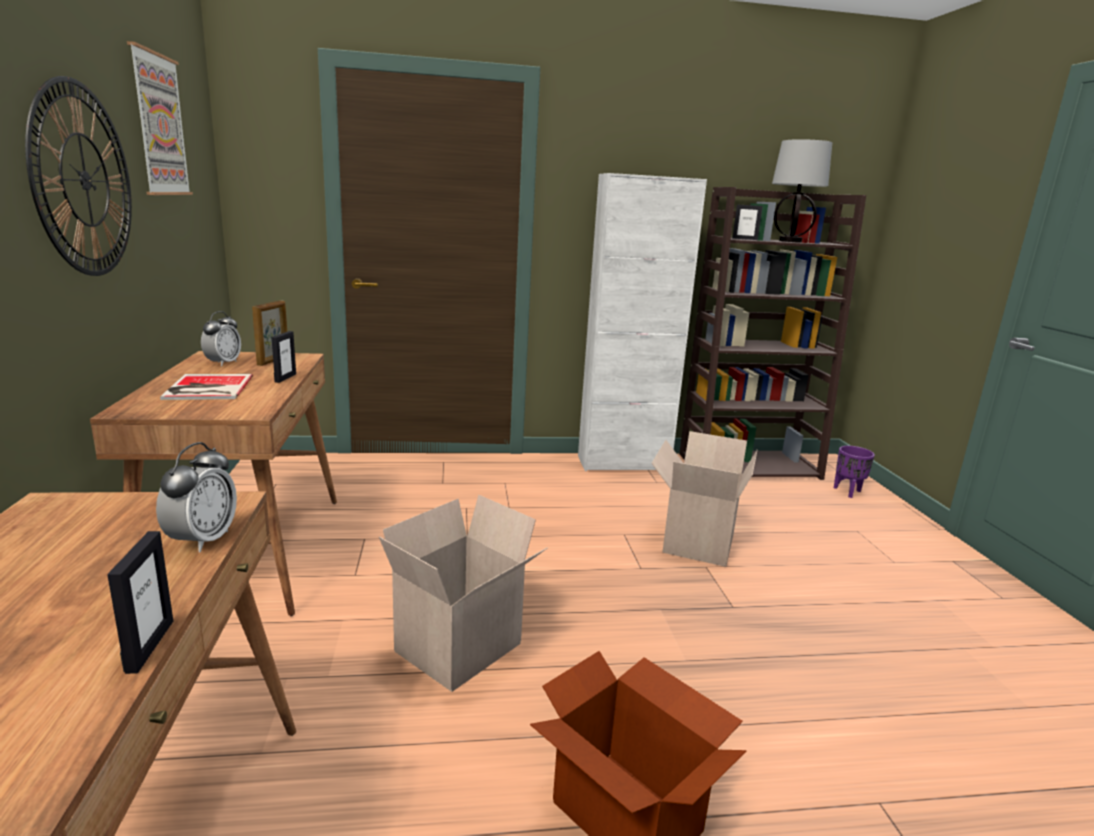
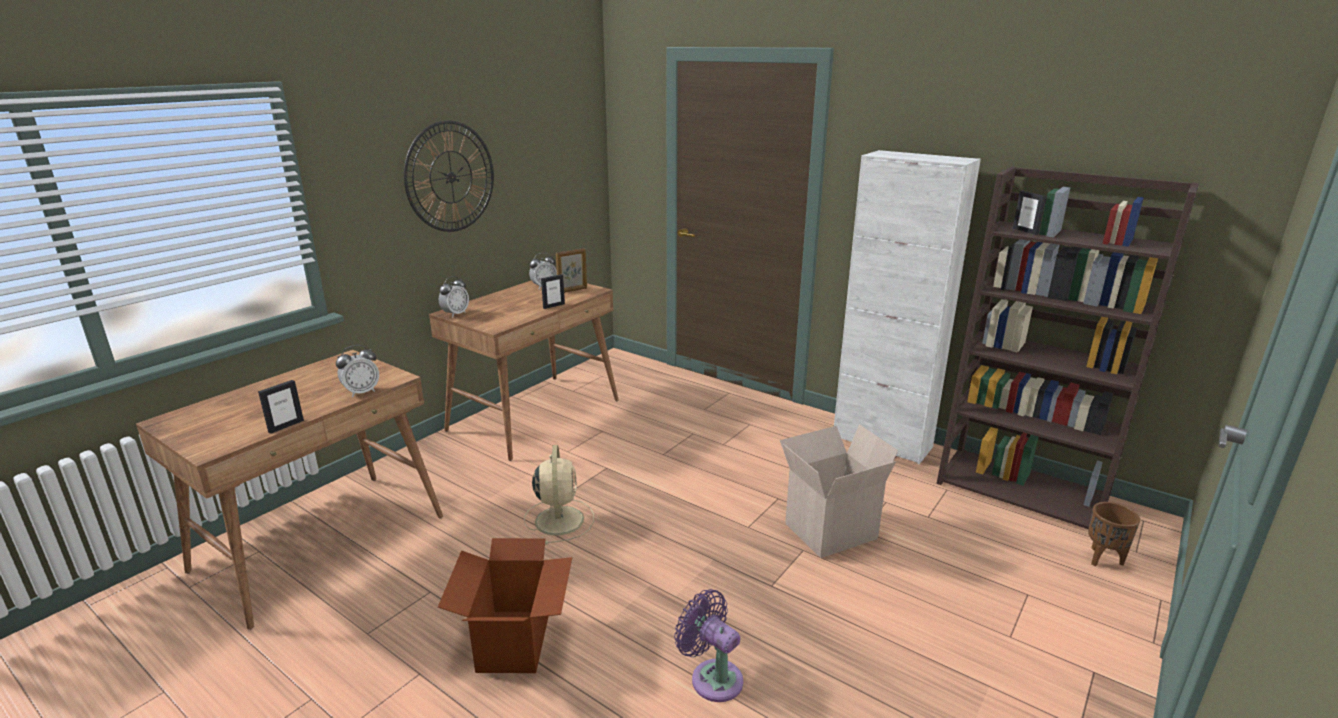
camera: 45 degrees right, 5 degrees up
picture [127,41,193,195] -> none
book [160,374,253,400] -> none
cardboard box [379,495,548,692] -> beige fan [524,445,594,545]
table lamp [772,139,832,243] -> none
purple planter [834,446,875,498] -> brown planter [1088,502,1140,566]
none -> alarm clock [439,276,469,317]
none -> purple fan [674,589,743,702]

